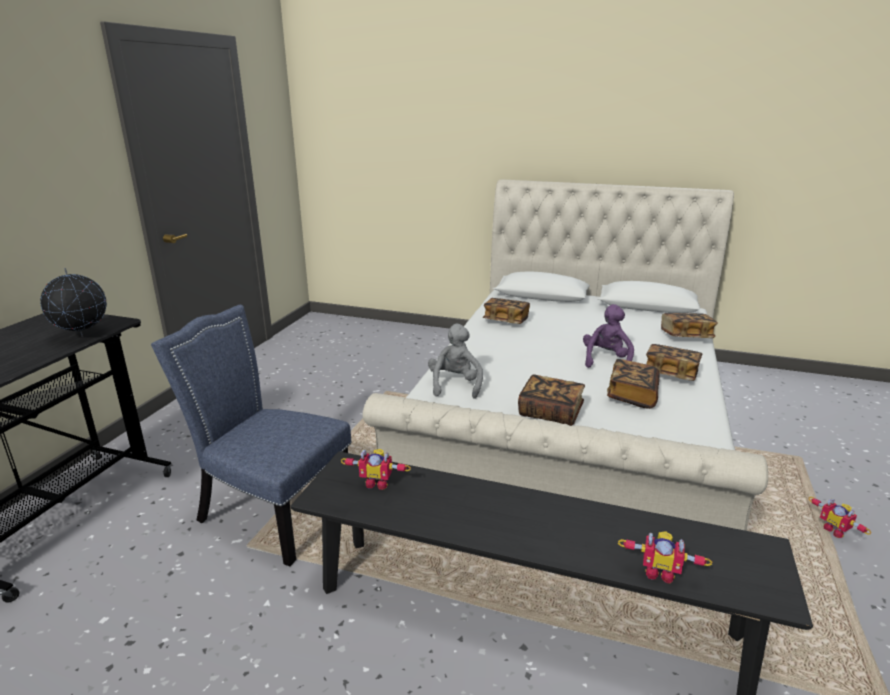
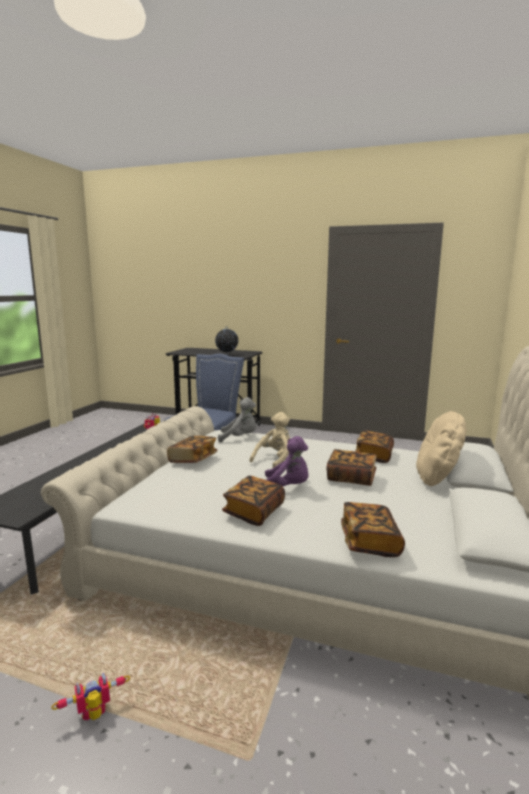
camera: 90 degrees right, 10 degrees down
book [607,359,660,409] -> book moved to [327,449,377,486]
toy robot [618,531,713,583] -> none
none -> beige plush toy [249,412,290,468]
none -> beige pillow [416,411,466,486]

